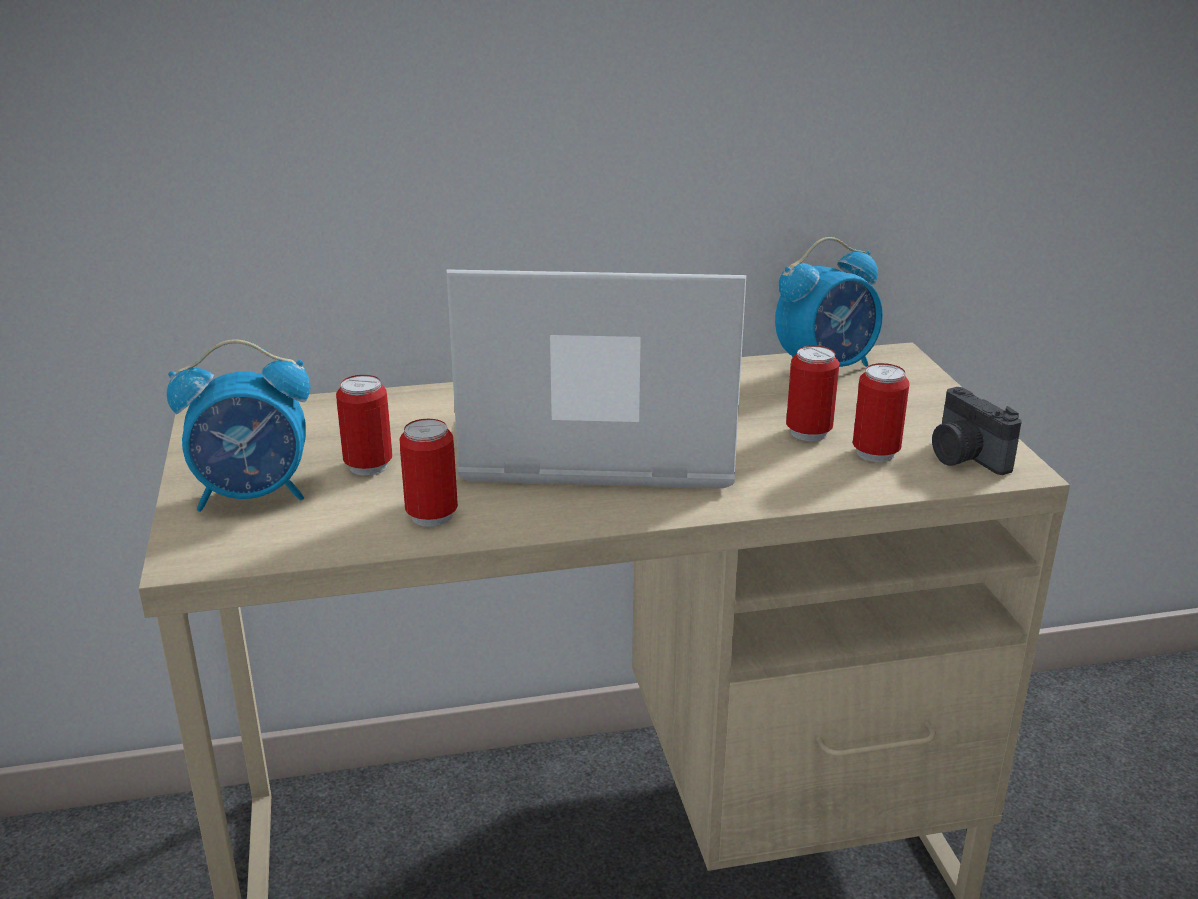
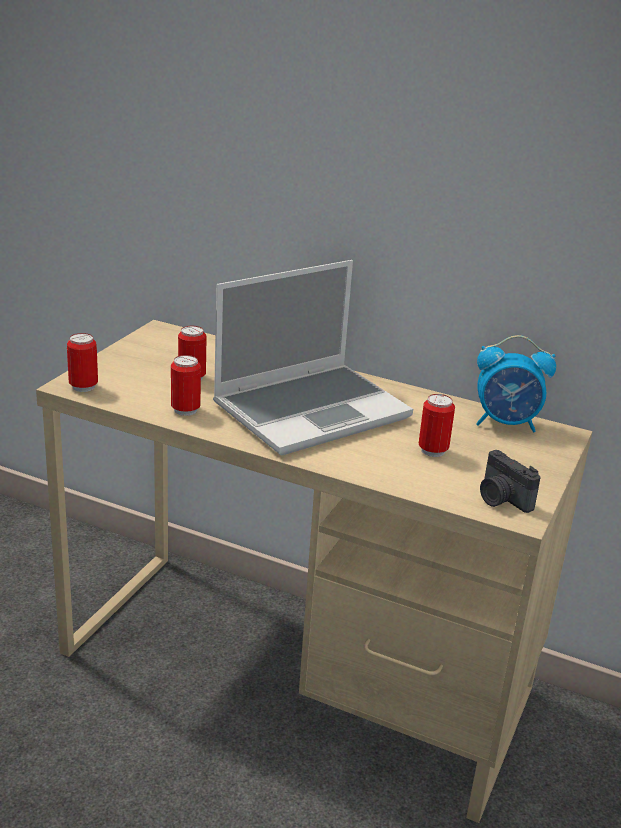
camera: 35 degrees right, 0 degrees up
alarm clock [167,339,310,512] -> none
laptop [446,269,746,488] -> laptop turned 105 degrees clockwise [213,260,413,455]
can [853,363,910,462] -> can moved to [67,333,98,392]
camera [932,387,1022,475] -> camera turned 45 degrees counterclockwise [480,450,541,513]

